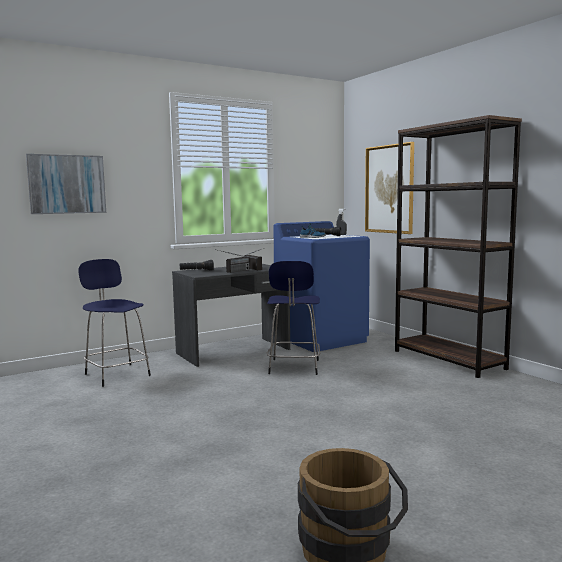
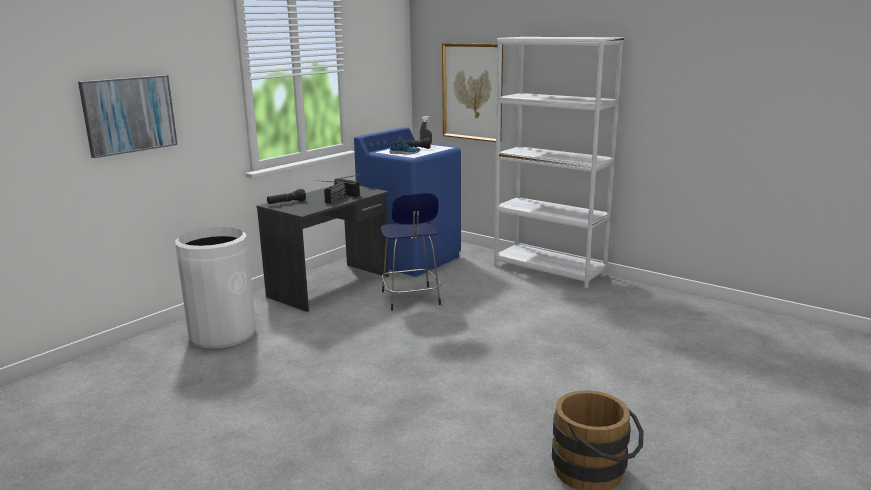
camera: 20 degrees left, 10 degrees up
blue stool [78,259,151,387] -> white trash can [175,227,256,349]
brown bookcase [395,115,522,378] -> white bookcase [494,37,625,289]

